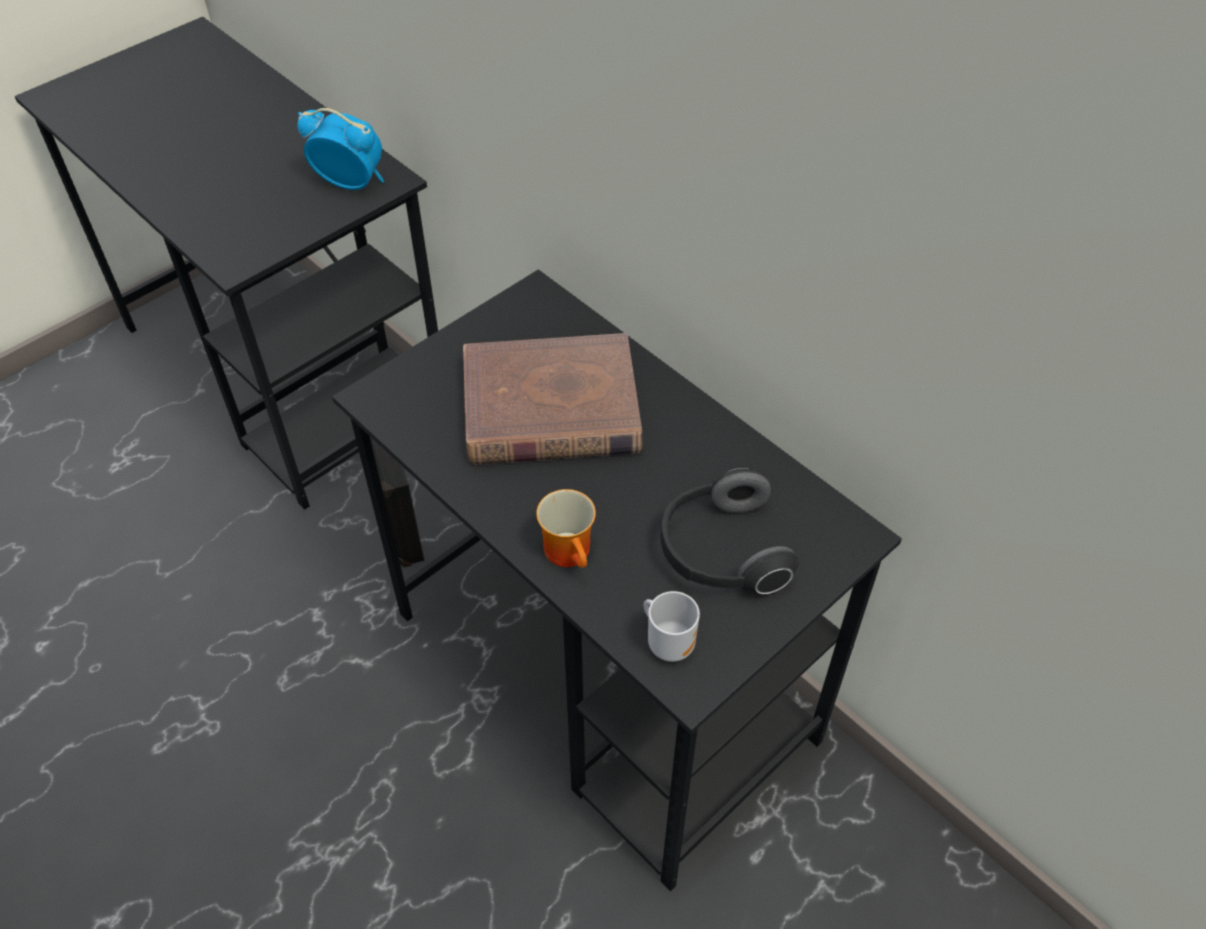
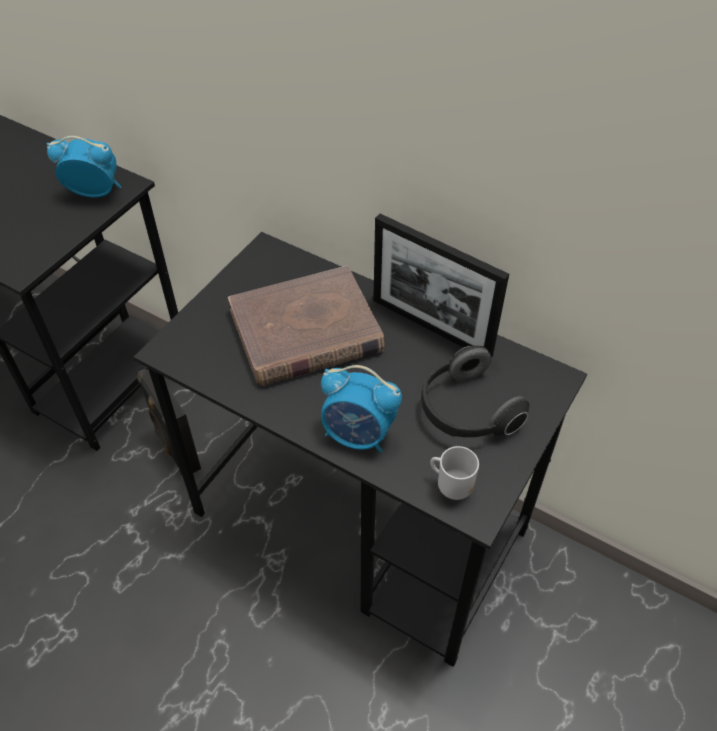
camera: 15 degrees left, 0 degrees up
mug [536,489,596,568] -> alarm clock [321,365,402,453]
none -> picture frame [373,214,509,357]

